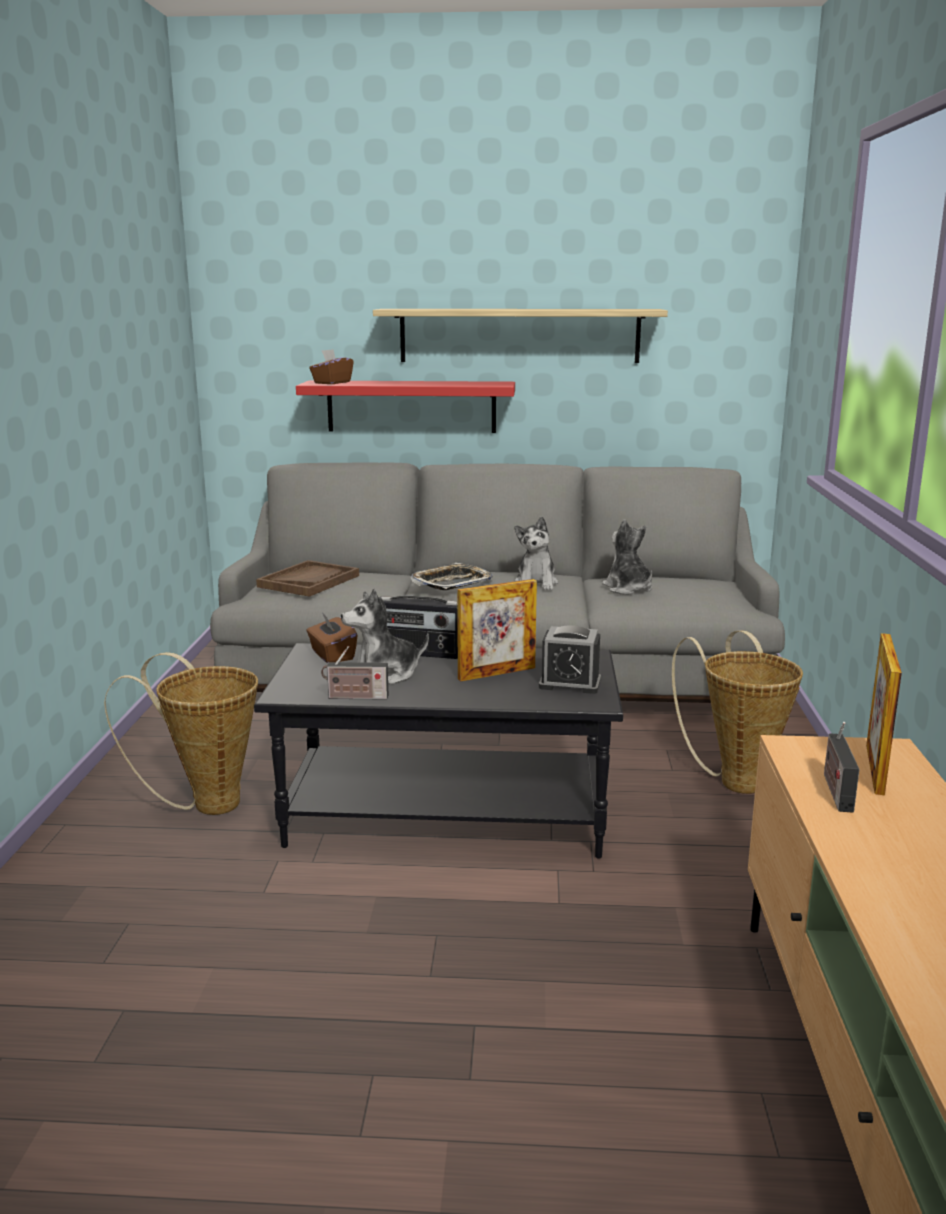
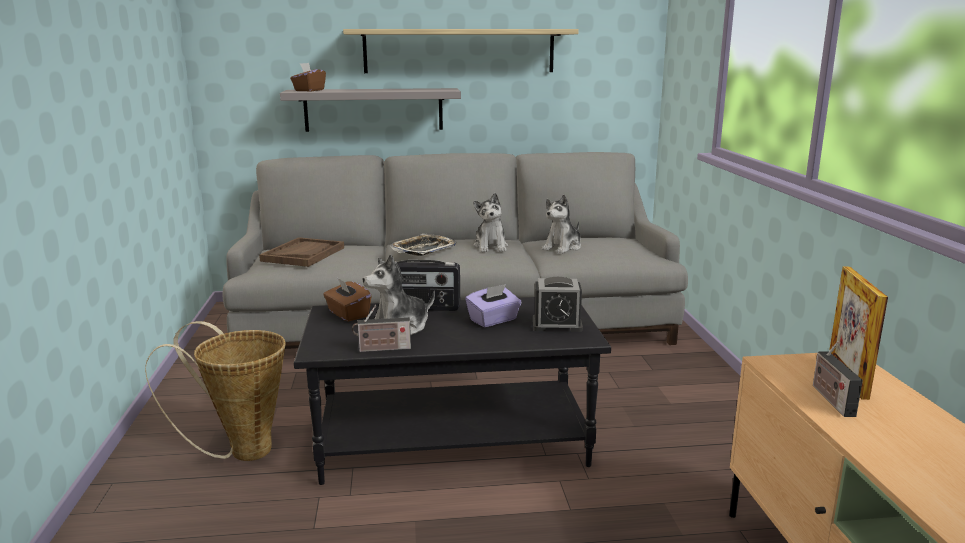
camera: 10 degrees left, 0 degrees up
red shelf [296,380,515,433] -> grey shelf [280,88,461,132]
picture frame [457,579,537,681] -> purple tissue box [465,284,522,327]
plush toy [602,519,652,595] -> plush toy turned 105 degrees counterclockwise [542,194,581,254]
basket [672,630,803,794] -> none

